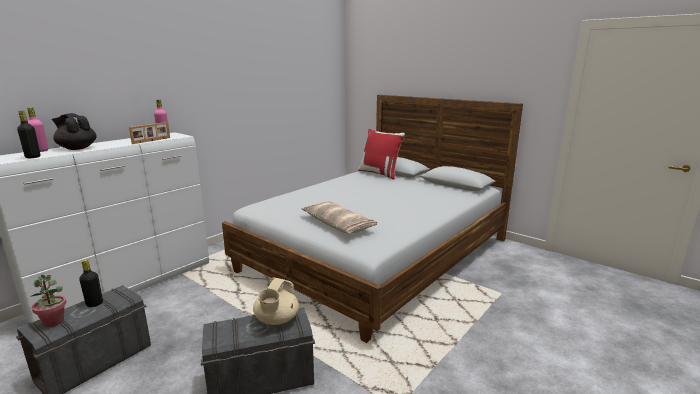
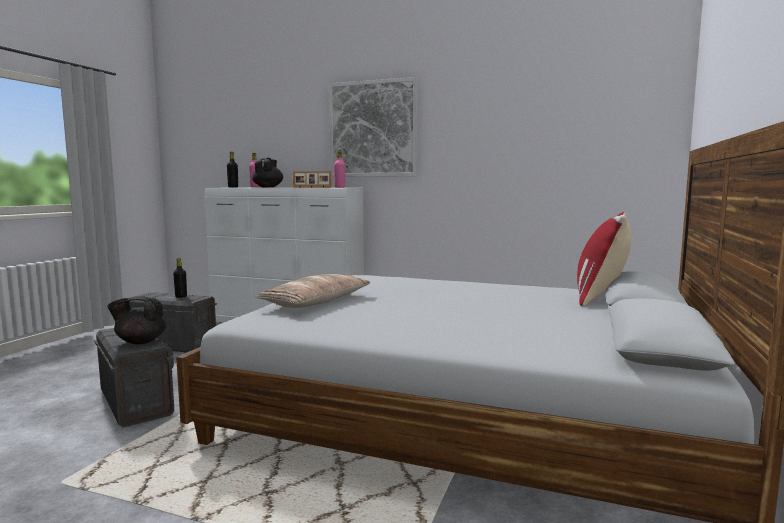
camera: 70 degrees right, 10 degrees down
potted plant [30,275,66,327] -> none
beige teapot [253,278,299,325] -> black teapot [107,296,166,344]
none -> picture [329,77,418,177]

